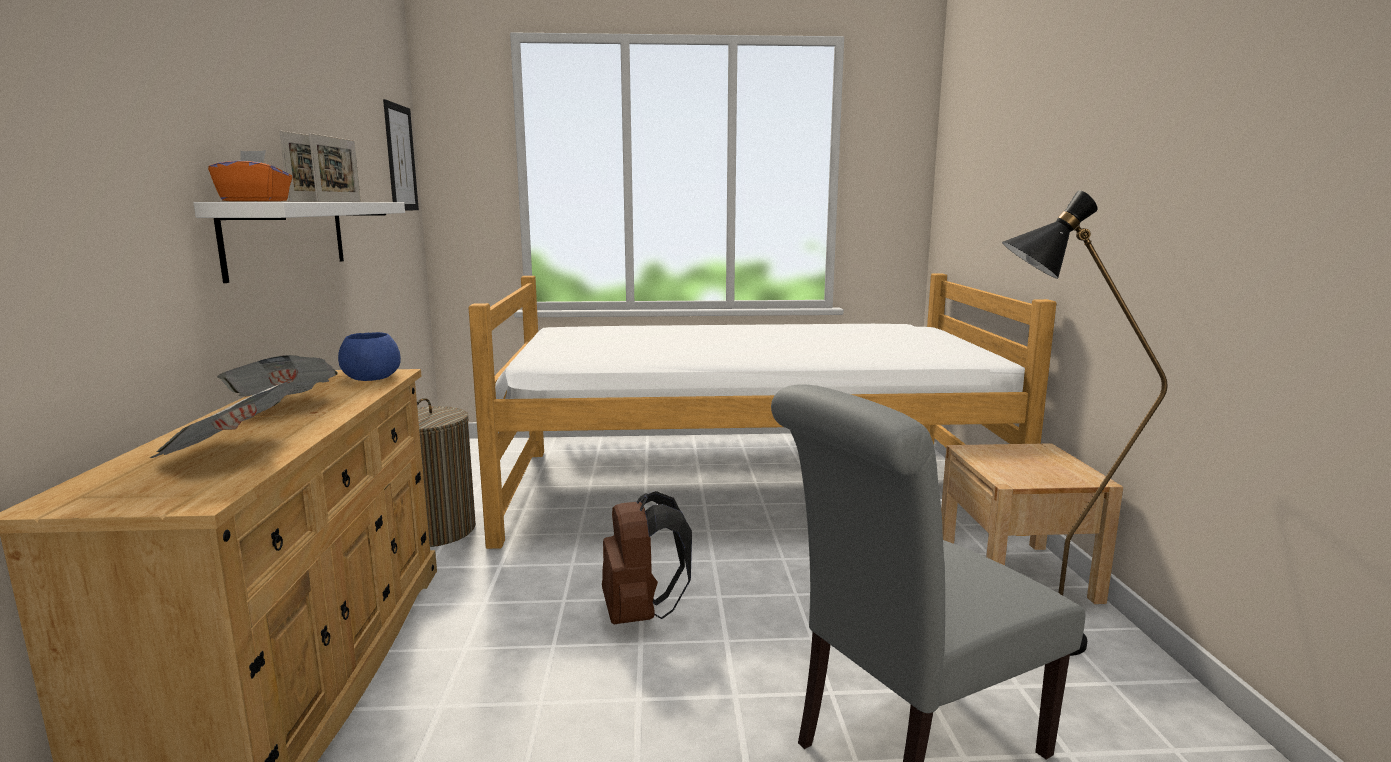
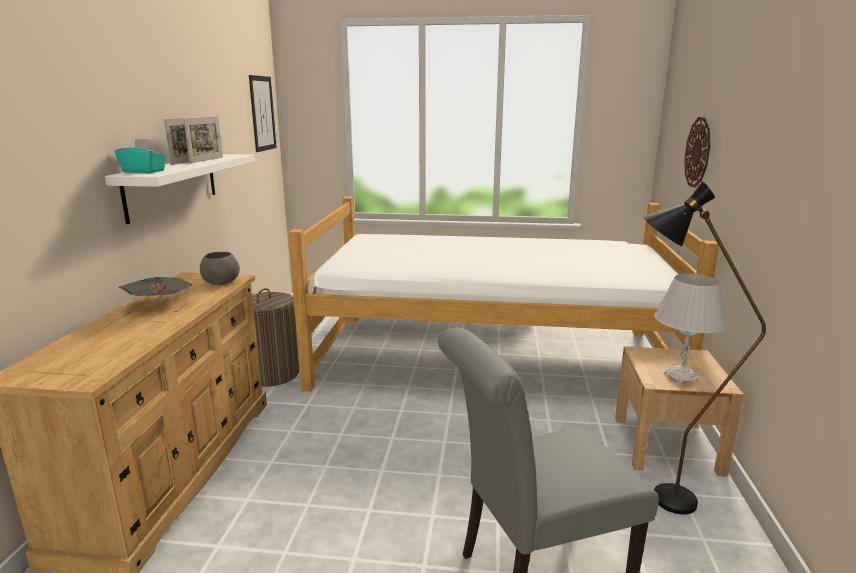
camera: 10 degrees right, 5 degrees up
newspaper [150,382,297,458] -> none
orange tissue box [208,150,292,201] -> turquoise tissue box [115,139,167,173]
blue bowl [338,332,401,381] -> grey bowl [200,252,240,285]
brown backpack [602,491,692,624] -> none
none -> white table lamp [654,274,728,385]
none -> wall clock [684,117,710,188]

